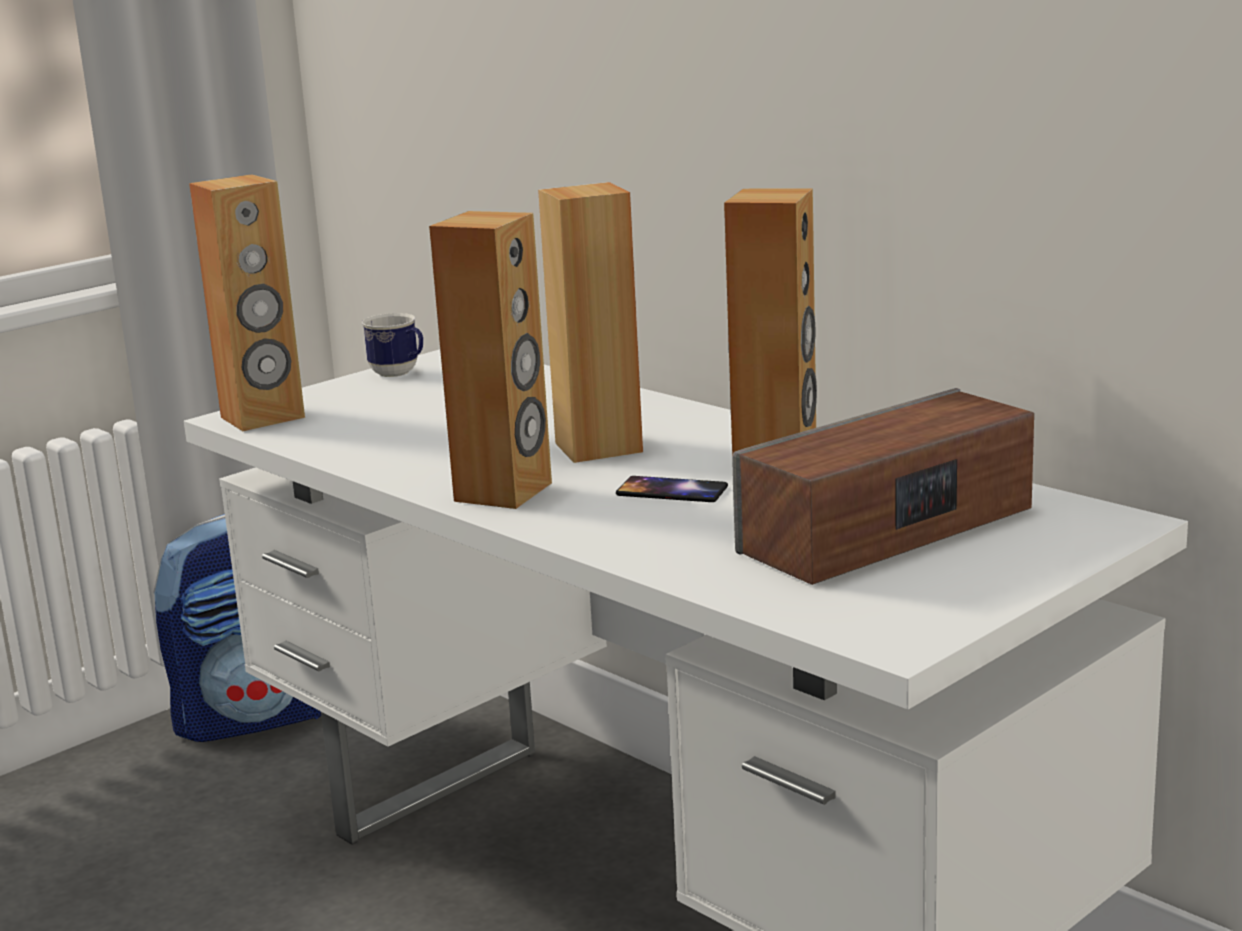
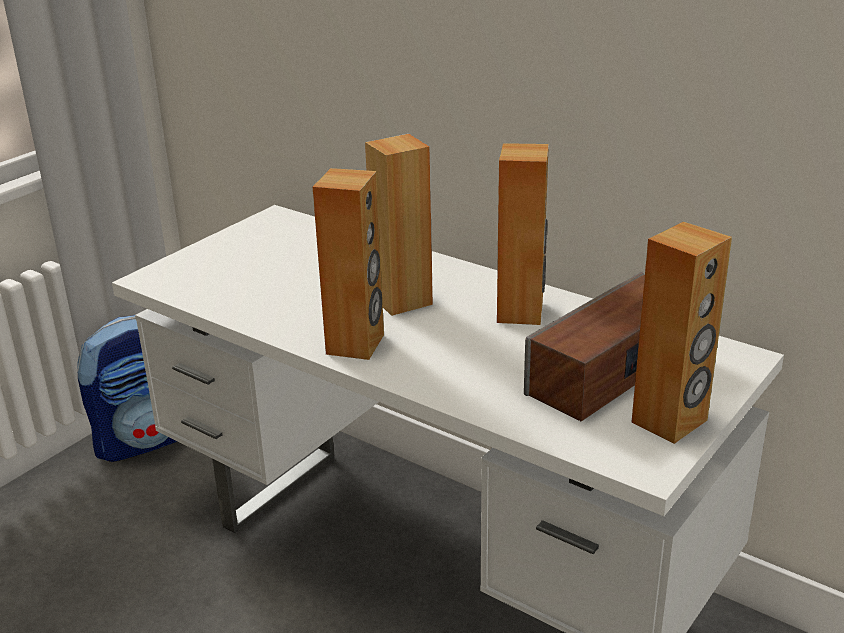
camera: 10 degrees left, 10 degrees up
brown speaker [189,174,305,431] -> brown speaker moved to [632,222,732,444]
mug [362,313,423,377] -> none
phone [616,476,728,502] -> none

